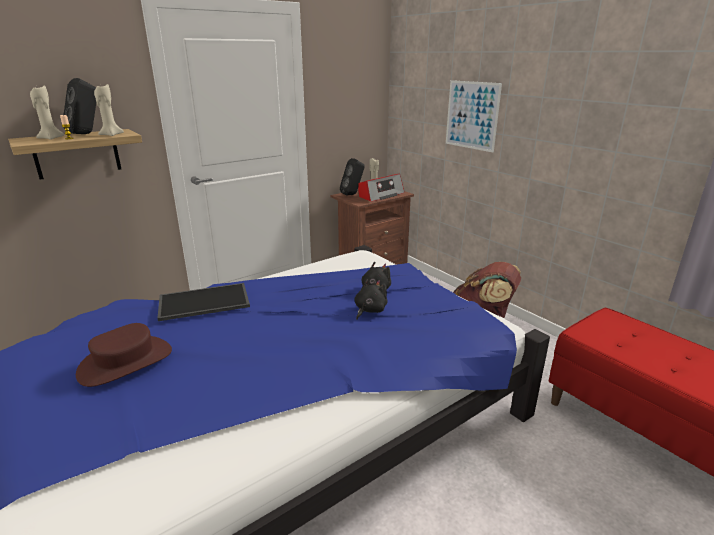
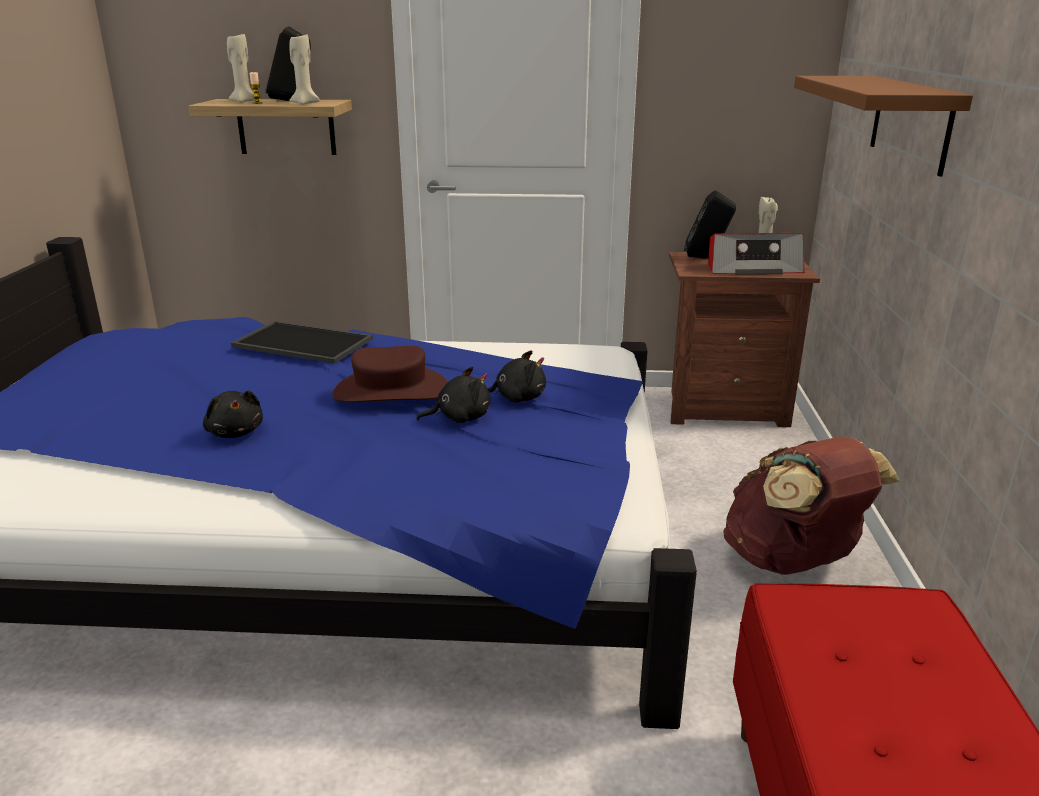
camera: 40 degrees right, 0 degrees up
brown hat [76,323,172,387] -> brown hat moved to [332,346,448,402]
picture [446,80,502,153] -> brown shelf [794,76,973,176]
none -> black plush toy [203,391,263,438]

